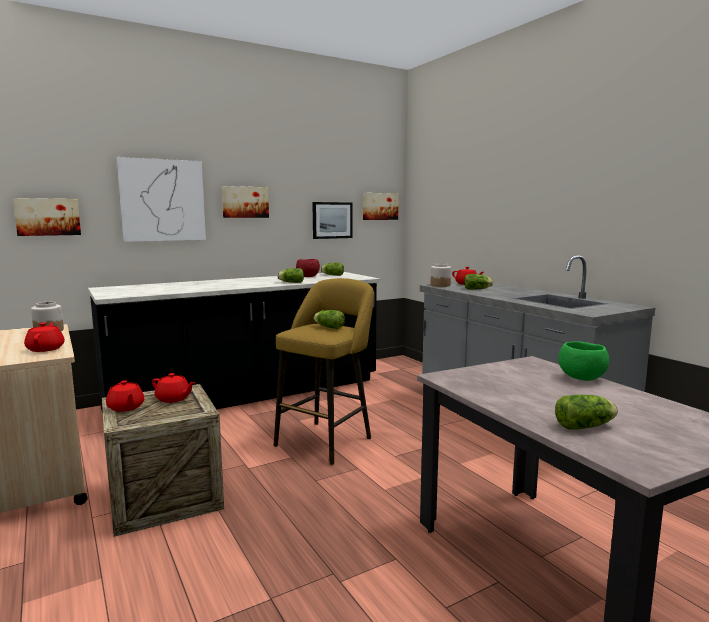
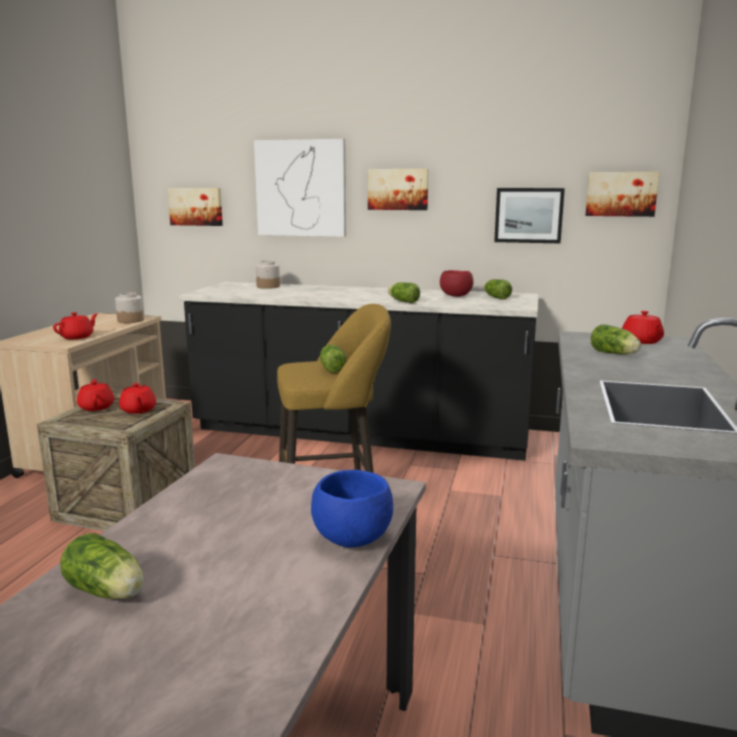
camera: 45 degrees right, 5 degrees up
red teapot [106,380,144,412] -> red teapot turned 150 degrees clockwise [77,379,114,411]
jar [430,263,451,287] -> jar moved to [256,261,280,289]
green bowl [558,341,609,381] -> blue bowl [311,470,393,548]

